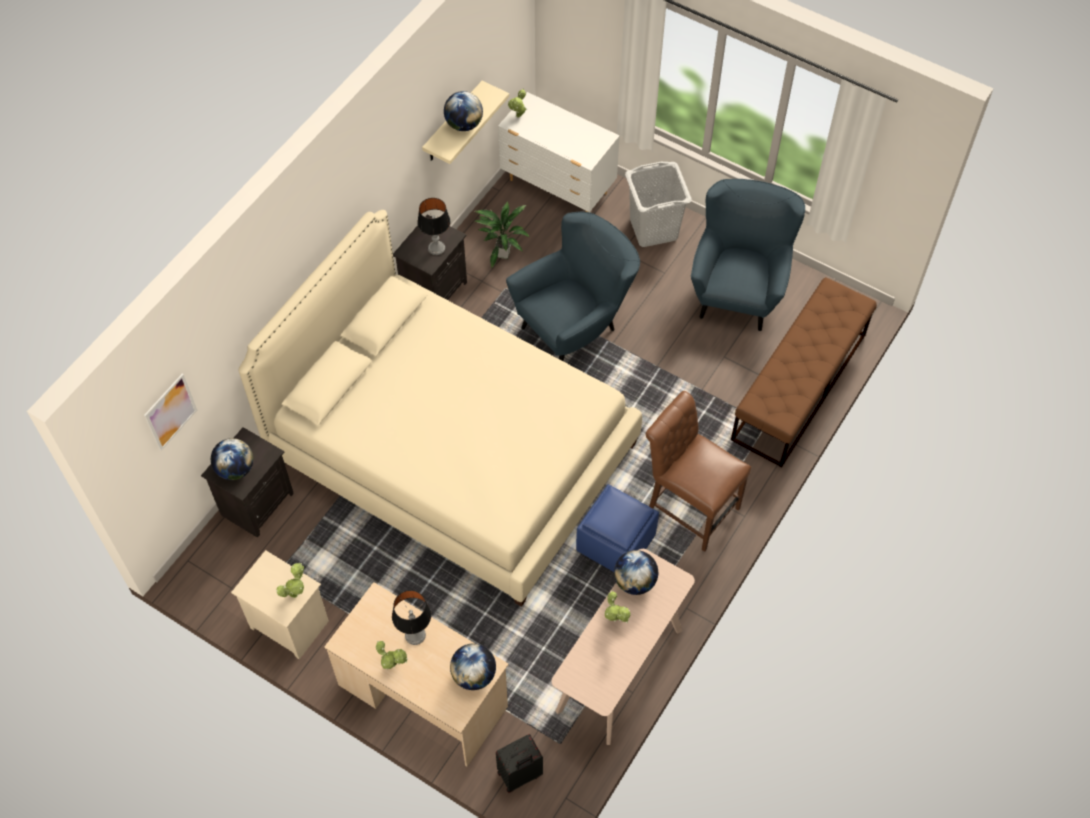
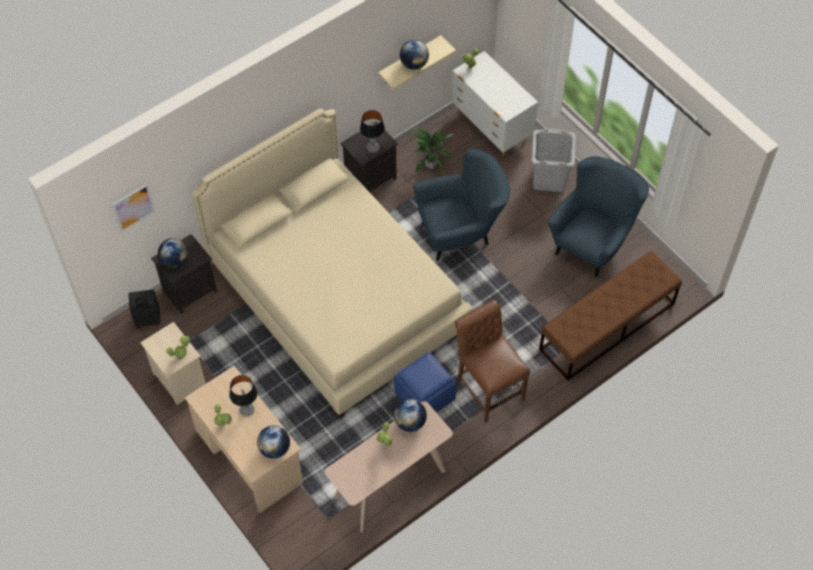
camera: 20 degrees right, 0 degrees up
black suitcase [496,734,543,793] -> black suitcase moved to [129,290,161,328]

